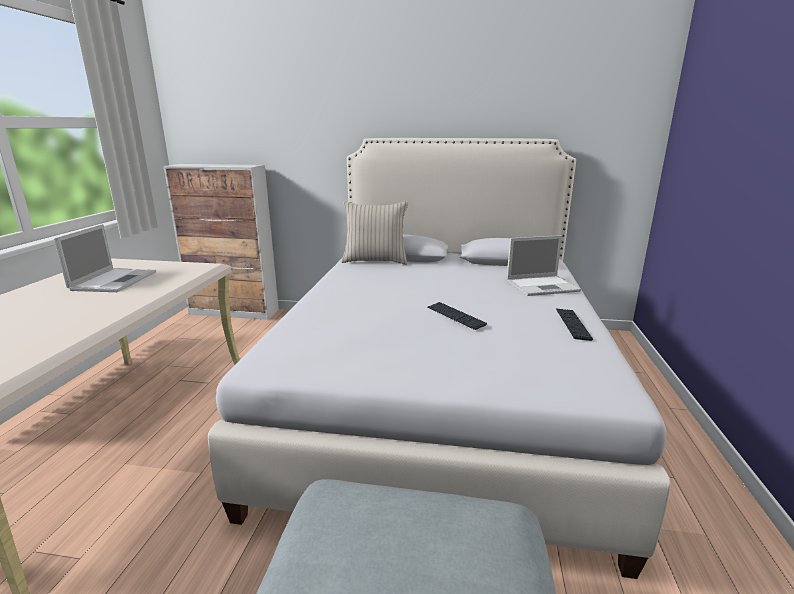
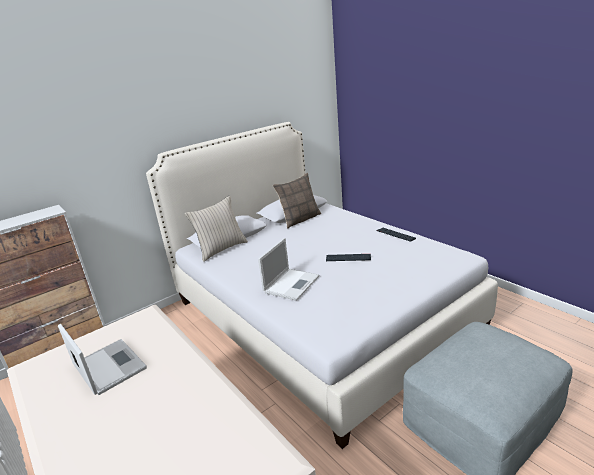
camera: 45 degrees left, 5 degrees up
laptop [506,235,581,296] -> laptop moved to [258,238,319,301]
none -> pillow [273,173,321,228]

